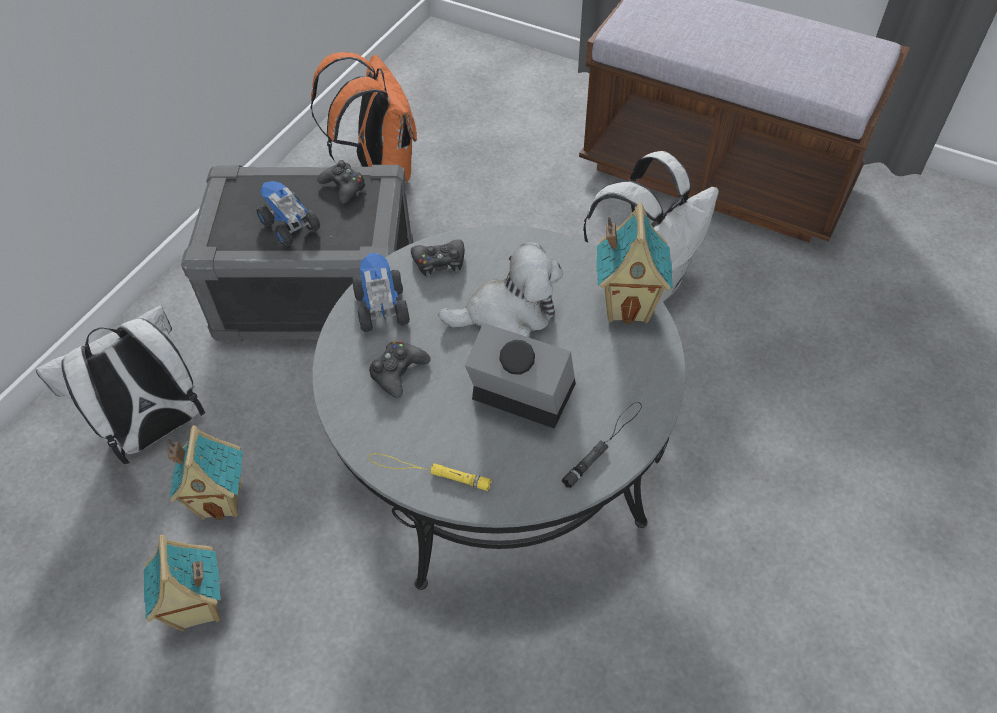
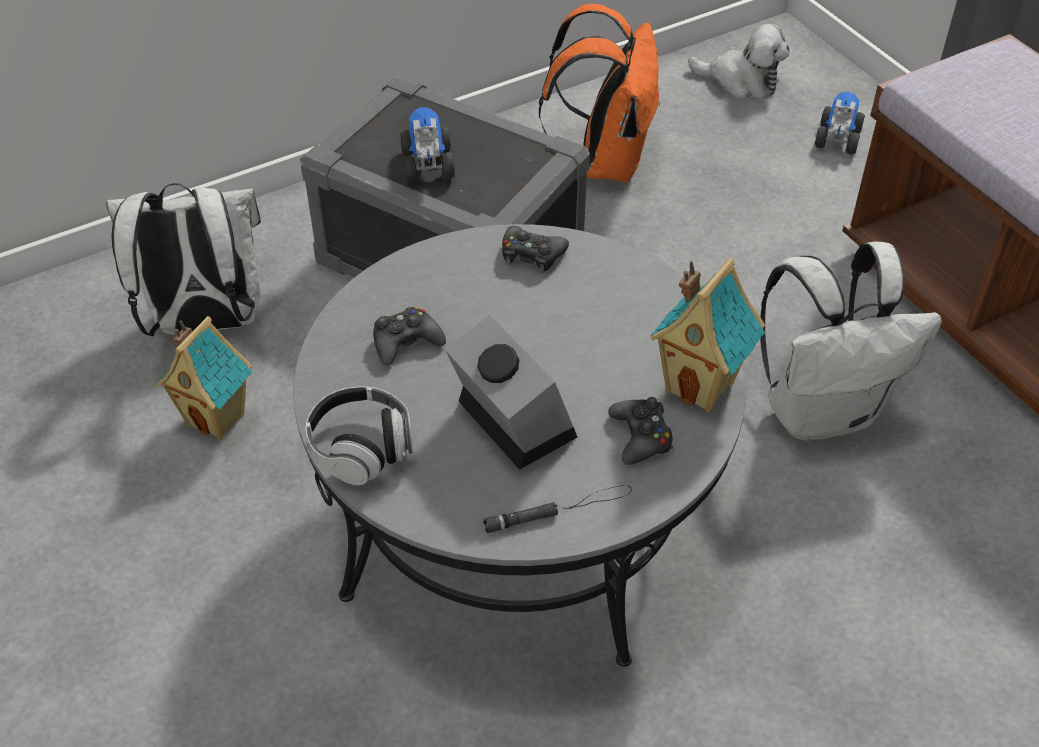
camera: 30 degrees right, 5 degrees down
toy house [144,535,221,631] -> none
black game controller [317,160,366,204] -> black game controller moved to [608,397,673,465]
toy truck [352,253,410,332] -> toy truck moved to [814,92,865,154]
yellow flashlight [369,453,492,491] -> headphones [306,386,413,485]
plush toy [438,242,563,337] -> plush toy moved to [688,23,789,99]

